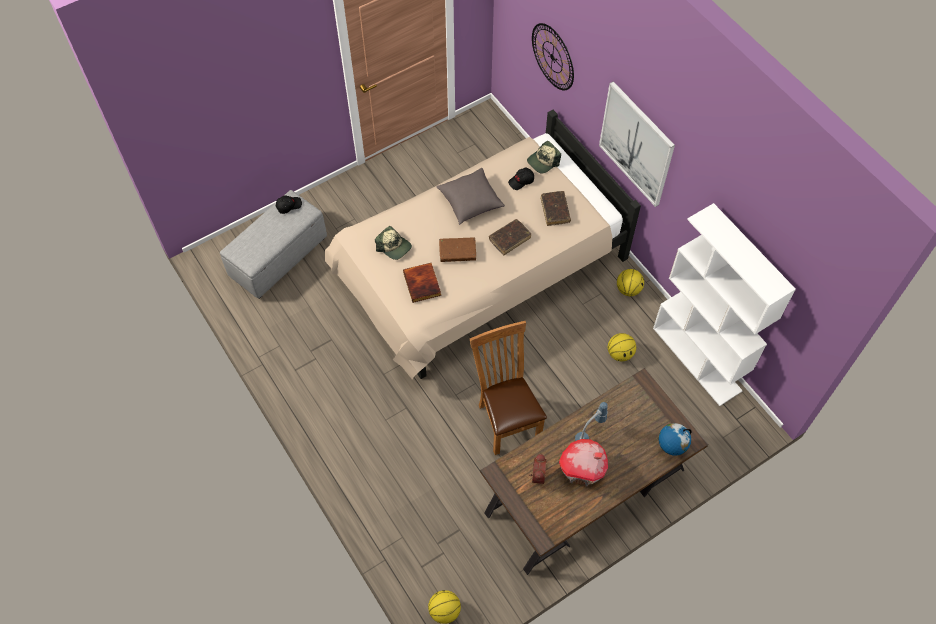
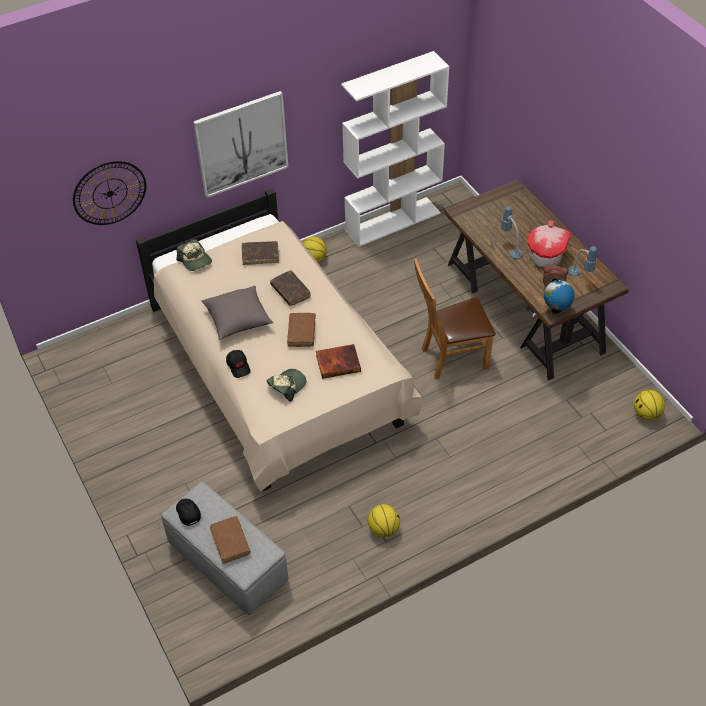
camera: 85 degrees left, 10 degrees down
black cap [508,168,534,190] -> black cap moved to [226,350,250,378]
basketball [608,333,636,361] -> basketball moved to [368,504,400,537]
globe [659,423,692,456] -> globe moved to [544,278,574,314]
none -> brown book [210,516,251,564]
none -> table lamp [568,246,597,276]

